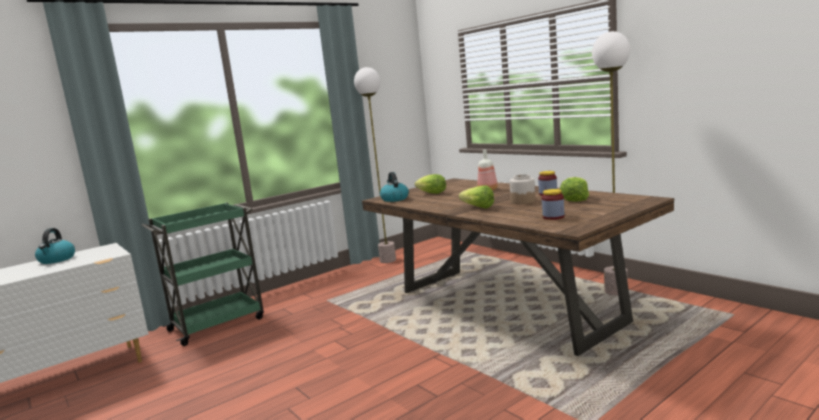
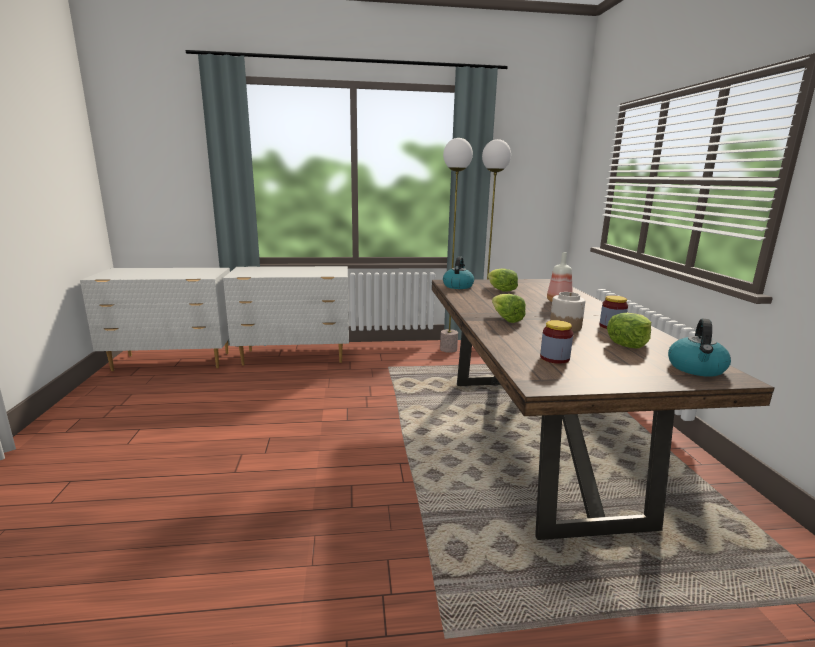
camera: 30 degrees right, 5 degrees up
kettle [35,228,75,264] -> kettle moved to [668,318,731,377]
green cart [141,203,264,346] -> white dresser [223,266,349,366]
floor lamp [592,31,630,296] -> floor lamp moved to [440,138,473,353]

